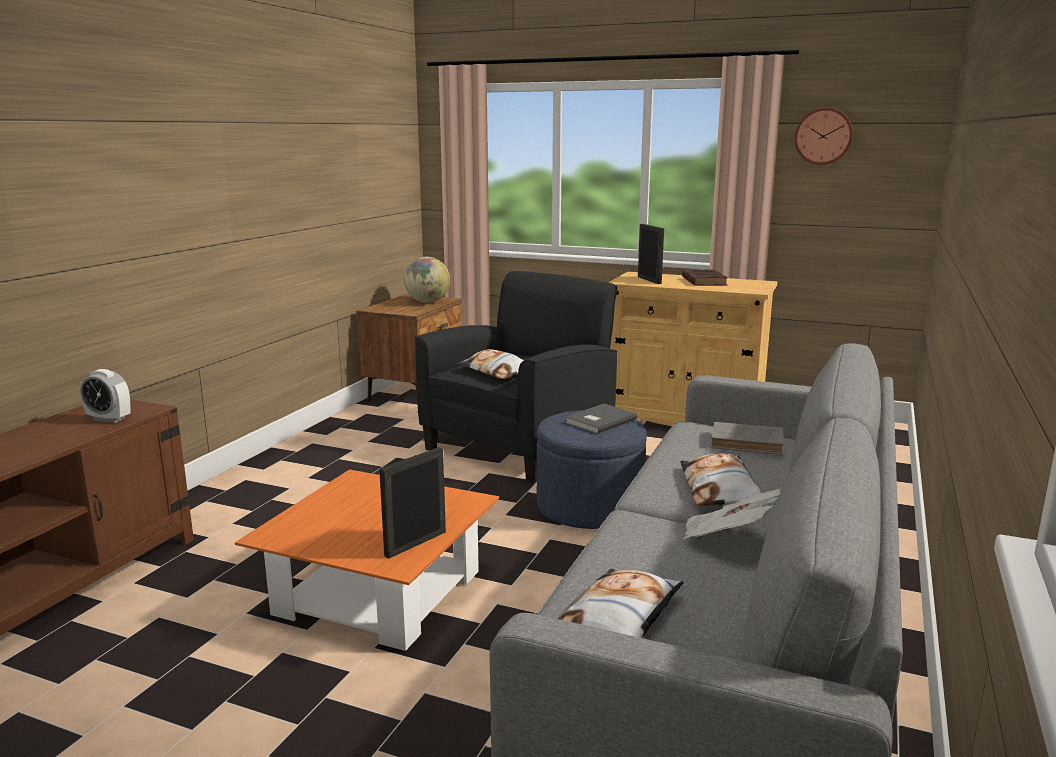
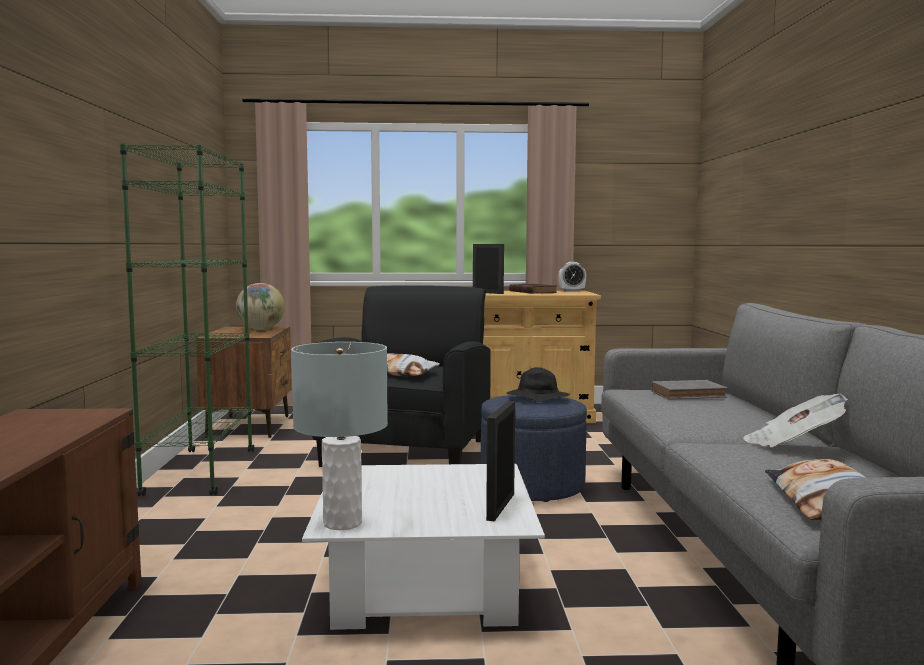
camera: 25 degrees left, 10 degrees down
alarm clock [80,369,131,423] -> alarm clock moved to [558,262,586,292]
orange coffee table [235,469,499,651] -> white coffee table [302,464,545,630]
grey book [565,404,637,434] -> black hat [506,367,570,402]
pillow [680,454,761,506] -> none
wall clock [794,108,853,165] -> none
none -> green bookcase [120,143,254,496]
none -> grey table lamp [291,342,388,530]

